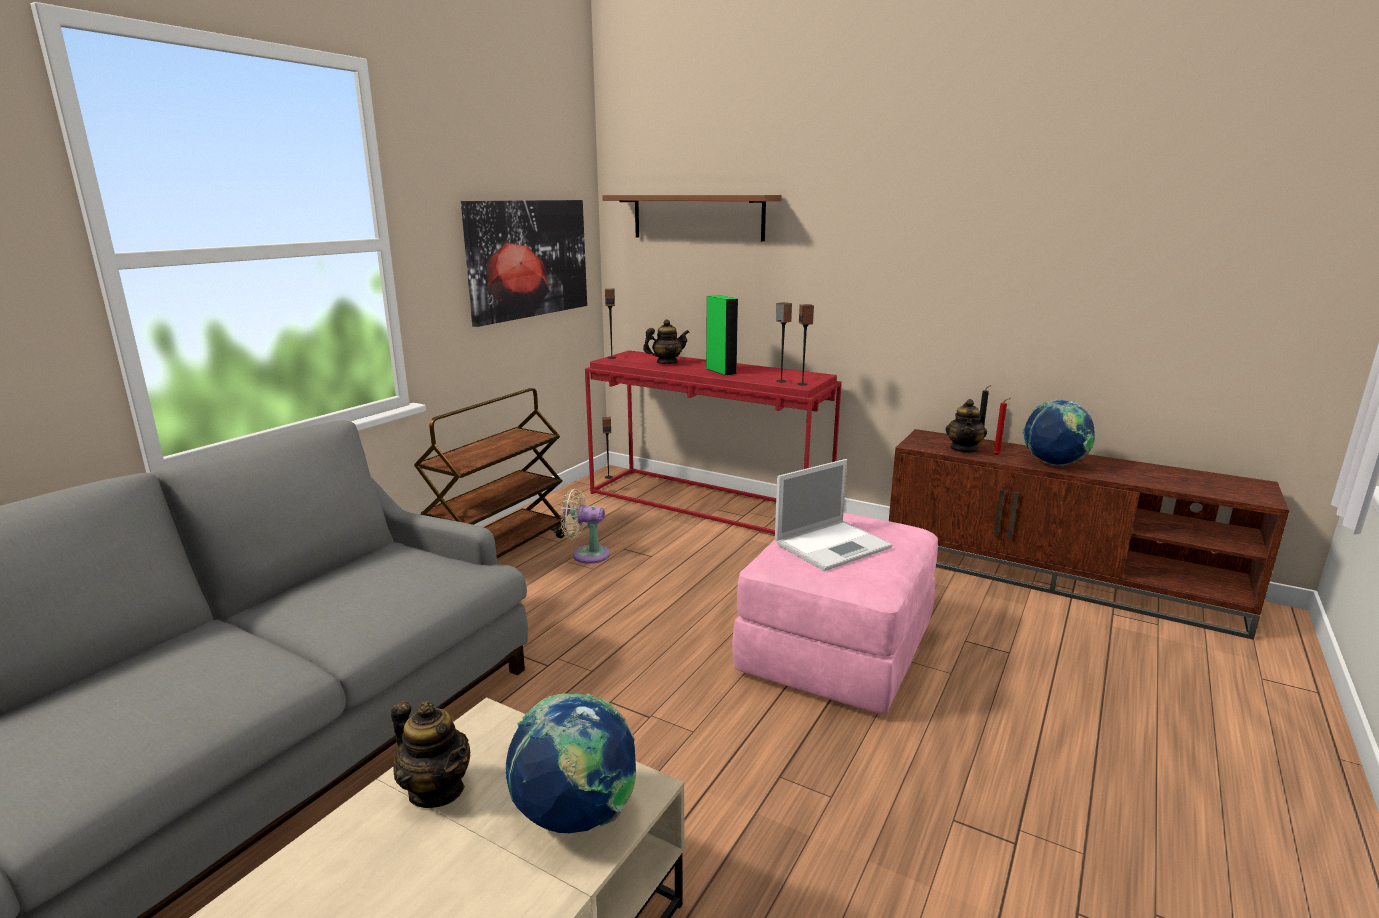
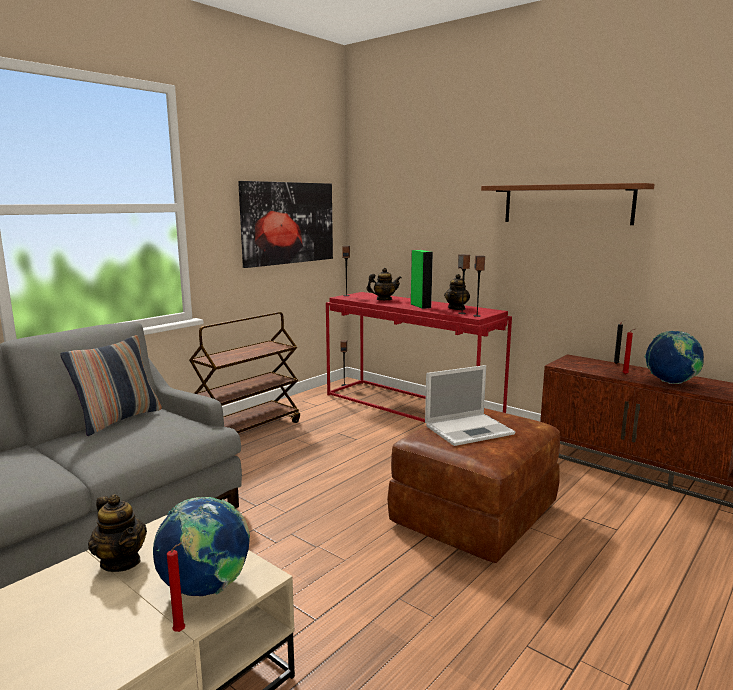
camera: 10 degrees right, 5 degrees down
beige fan [561,489,610,564] -> none
brown shelf [602,195,782,241] -> brown shelf moved to [481,183,655,225]
pink ottoman [732,513,938,715] -> brown ottoman [387,408,560,563]
teapot [945,399,987,453] -> teapot moved to [444,274,470,310]
none -> pillow [60,335,162,436]
none -> red candle [167,542,185,632]

